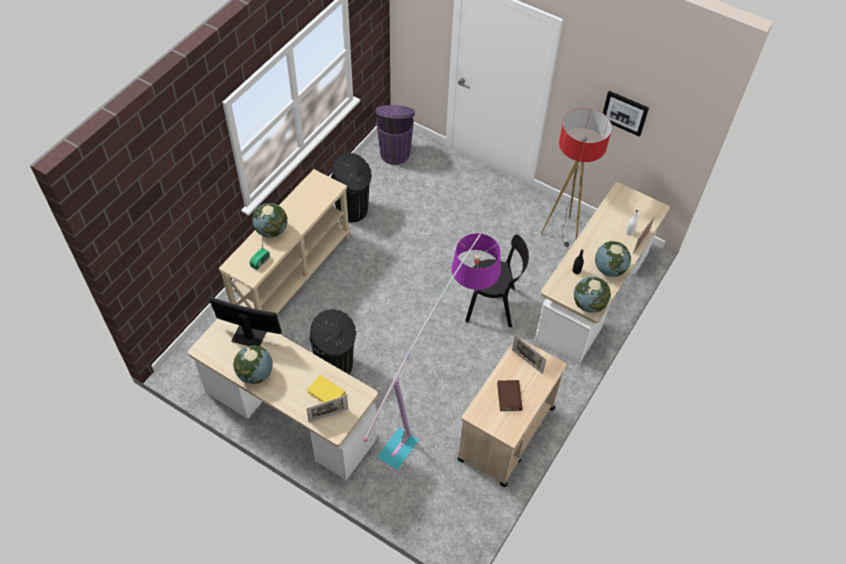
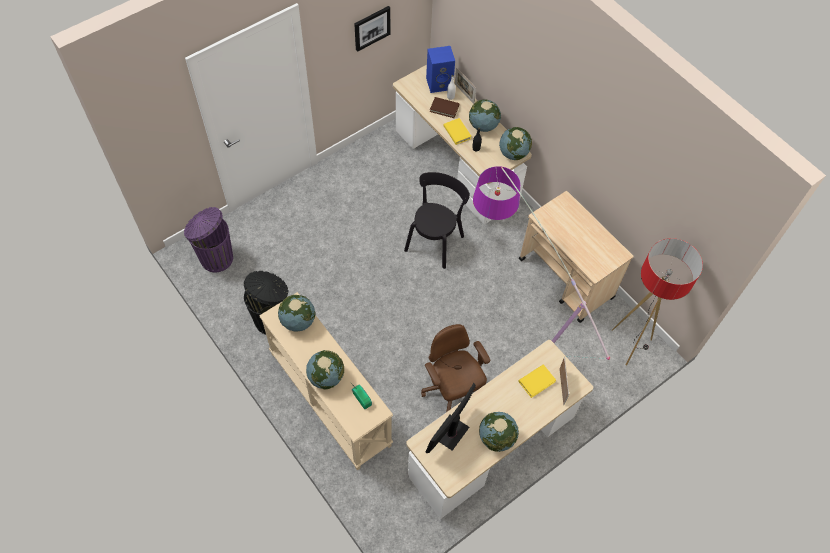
camera: 70 degrees left, 5 degrees up
black trash can [310,309,356,374] -> brown office chair [421,324,490,412]
brown book [497,380,523,411] -> brown book moved to [430,97,459,118]
picture frame [512,335,547,374] -> none
floor lamp [541,108,612,247] -> floor lamp moved to [612,238,703,365]
none -> globe [278,295,315,332]
none -> blue speaker [426,46,455,93]
none -> yellow book [443,118,472,145]

